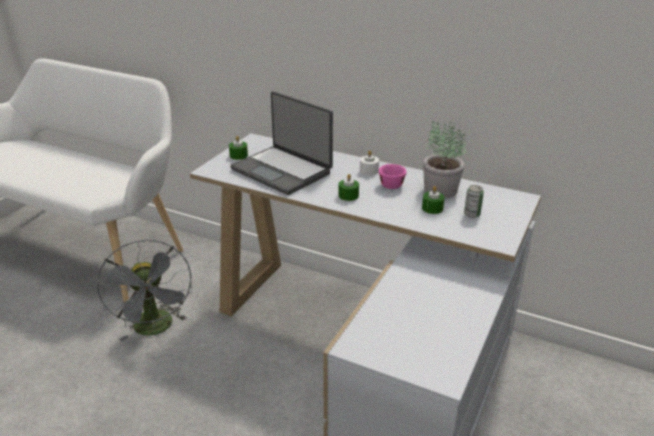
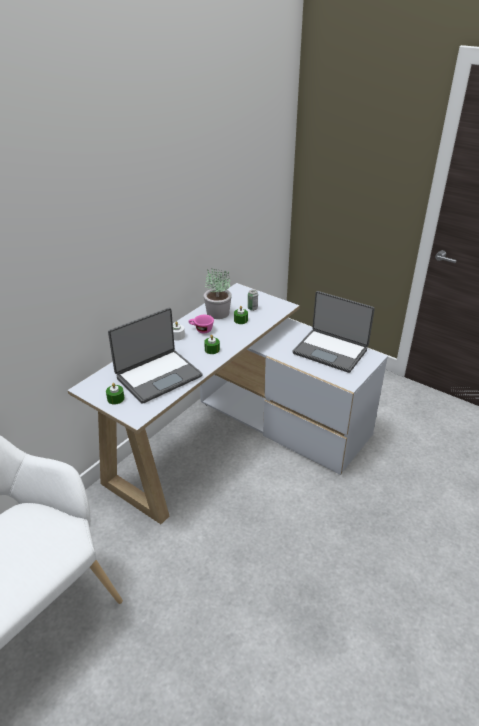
camera: 80 degrees left, 5 degrees up
grey fan [97,240,192,341] -> none
none -> laptop [293,291,375,373]

